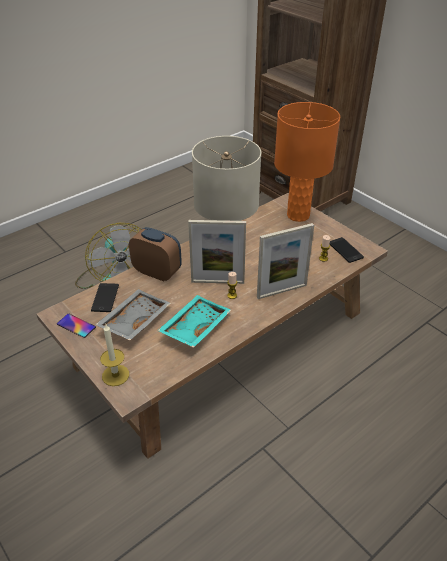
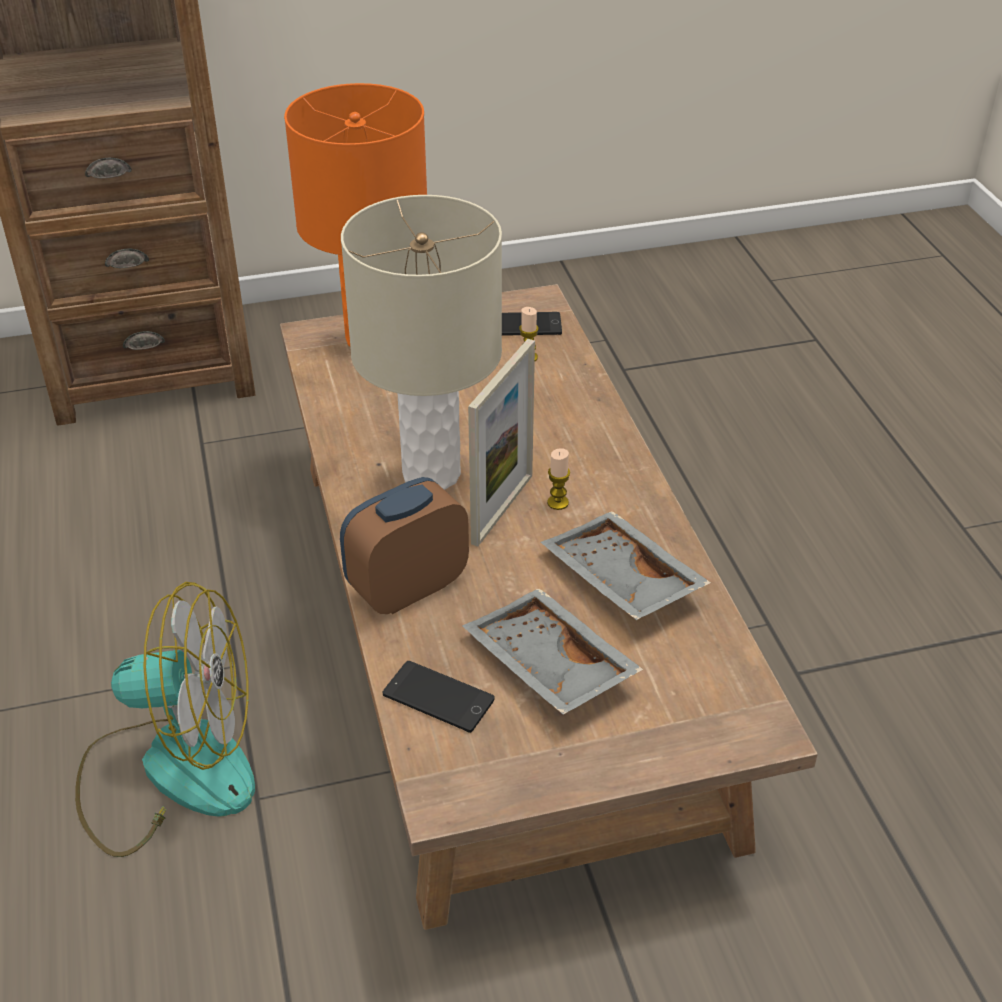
camera: 65 degrees left, 0 degrees up
phone [57,314,96,338] -> none
candle [100,324,129,386] -> none
turquoise tray [157,295,231,348] -> grey tray [541,511,711,620]
picture frame [257,223,314,299] -> none

